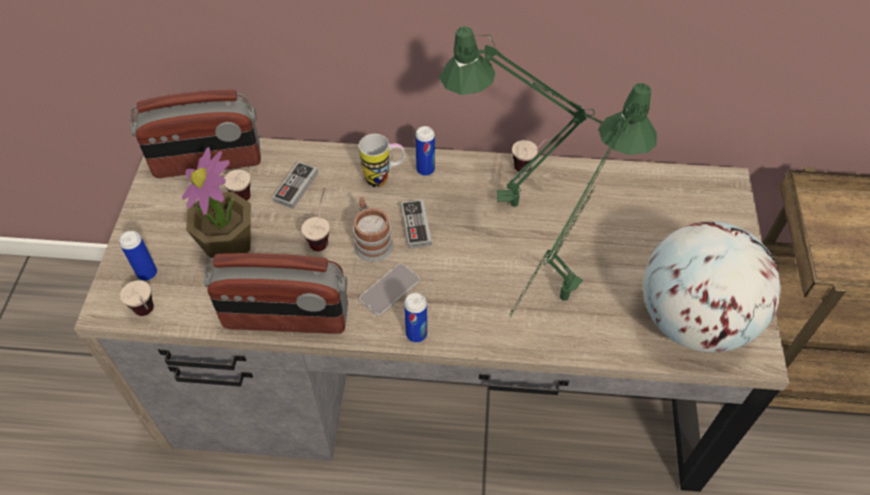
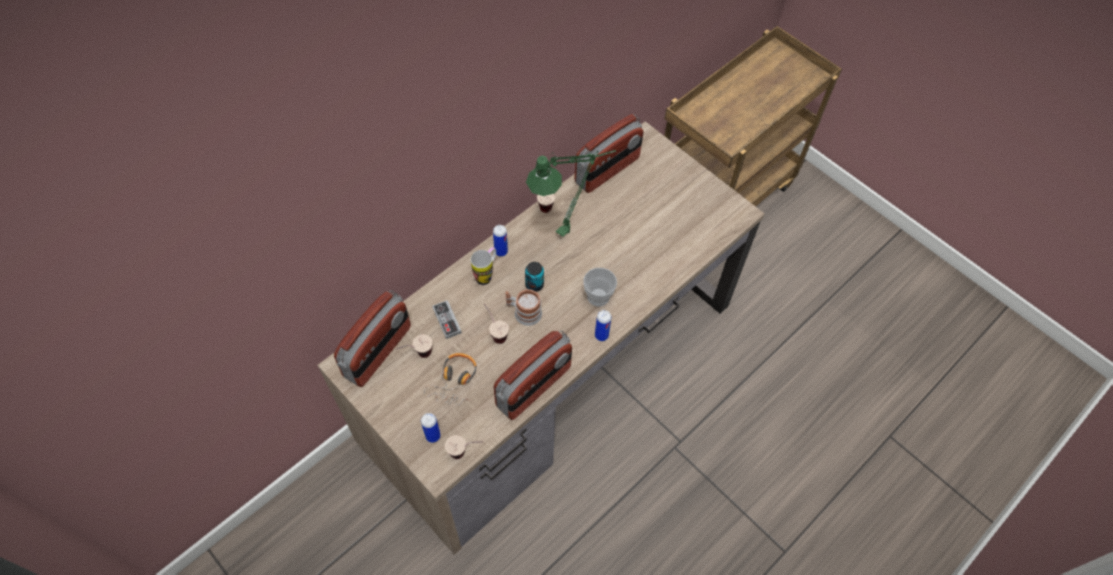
camera: 50 degrees left, 5 degrees up
potted plant [182,147,251,258] -> headphones [424,353,477,405]
phone [360,264,419,316] -> none
game controller [401,200,432,249] -> can [525,262,544,292]
green table lamp [509,83,657,318] -> none
globe [643,221,781,352] -> none
none -> radio [574,114,644,193]
none -> cup [583,268,617,306]

